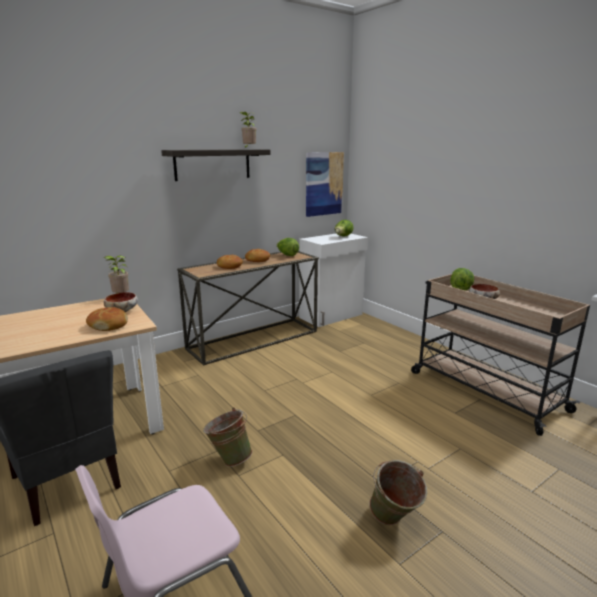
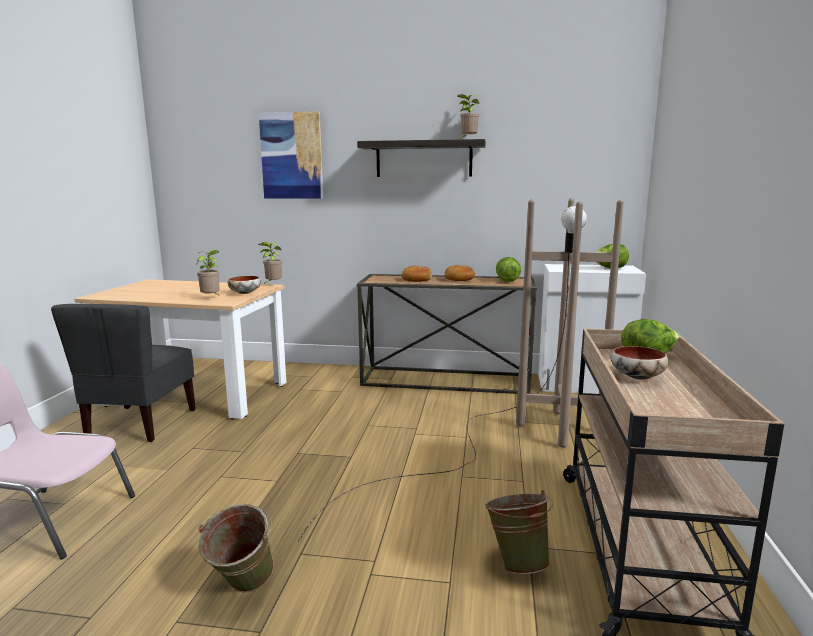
camera: 45 degrees right, 5 degrees down
bread [86,307,128,331] -> potted plant [196,250,220,295]
green bucket [203,408,252,467] -> green bucket moved to [485,490,553,574]
picture [306,152,344,217] -> picture moved to [259,112,323,199]
none -> brown floor lamp [298,198,623,542]

